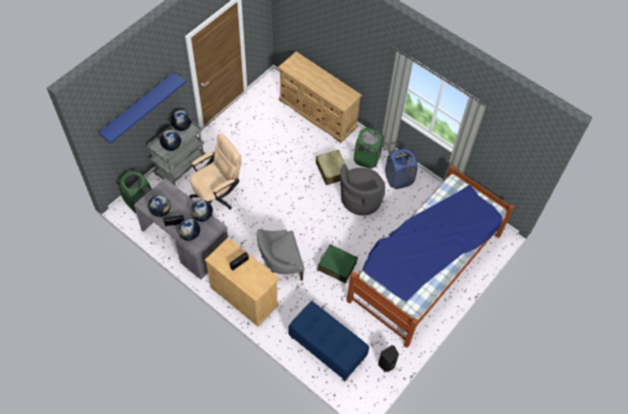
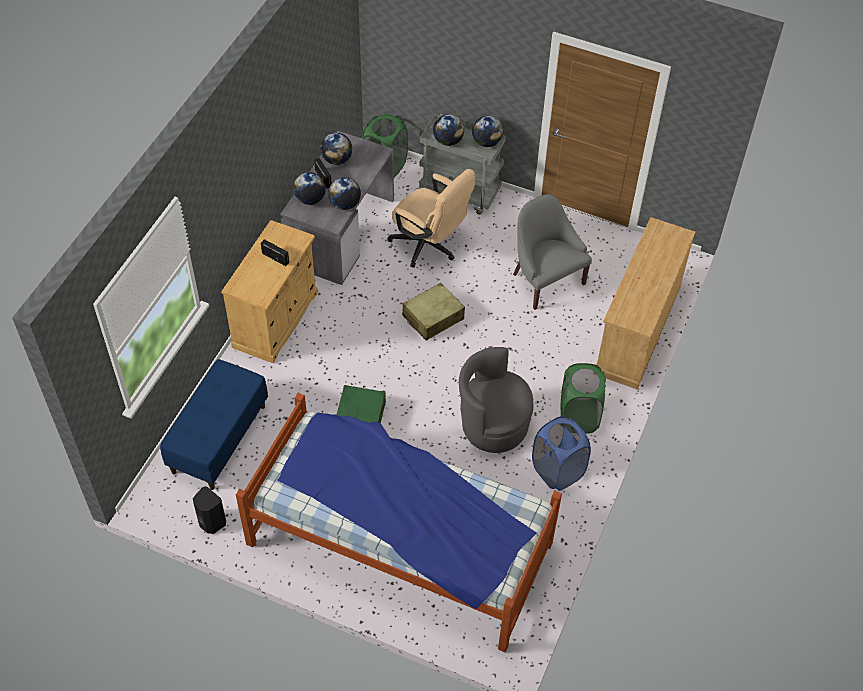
camera: 75 degrees right, 5 degrees down
blue shelf [98,72,186,143] -> none
grey armchair [257,229,305,281] -> grey armchair moved to [513,194,592,310]
beige suitcase [316,150,349,185] -> beige suitcase moved to [402,283,465,340]

